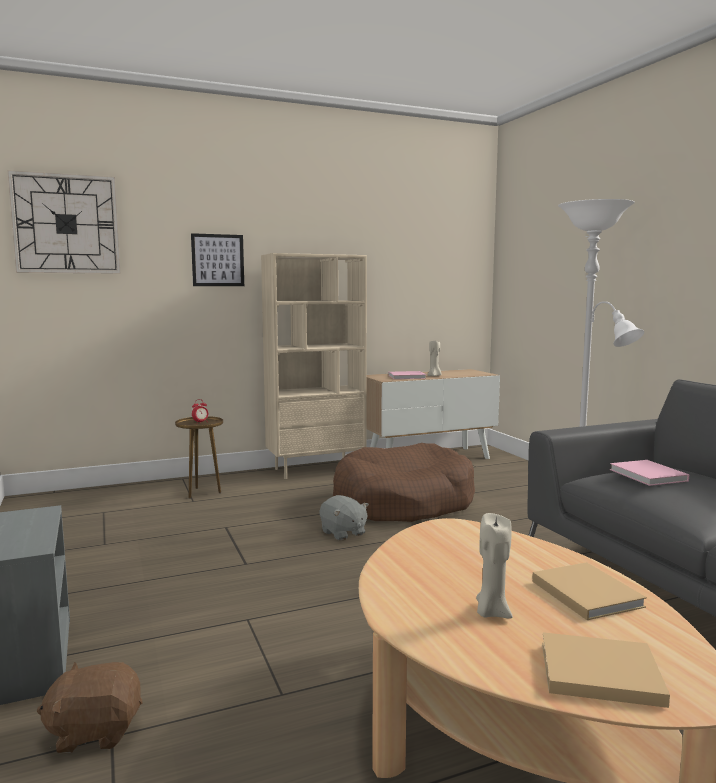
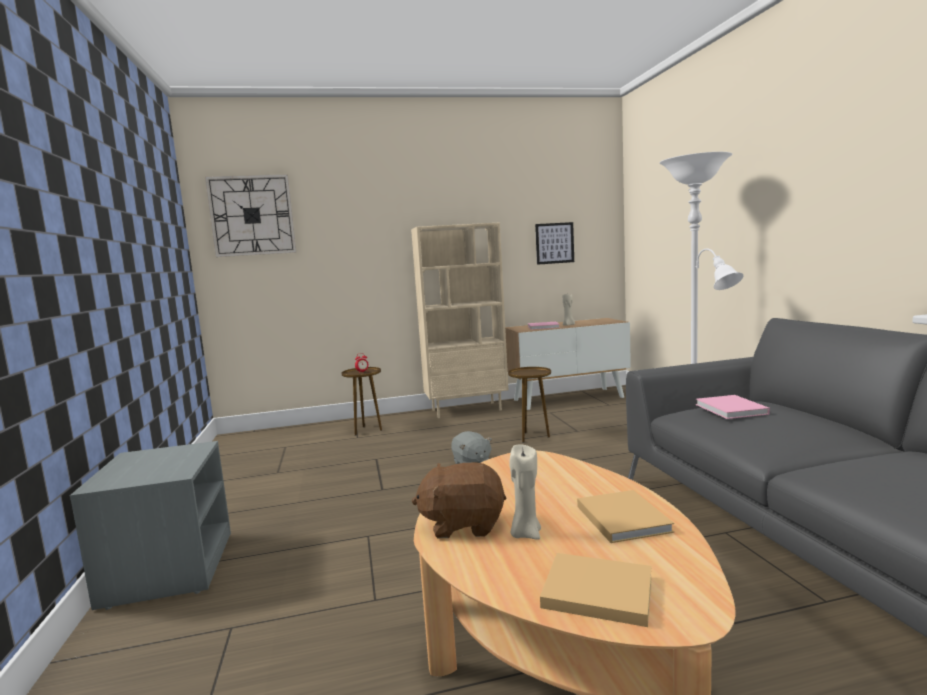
camera: 10 degrees right, 0 degrees up
brown plush toy [37,662,143,754] -> brown plush toy moved to [412,463,506,538]
picture [191,233,244,286] -> picture moved to [535,222,574,265]
brown dog bed [333,443,475,522] -> brown side table [508,367,551,442]

